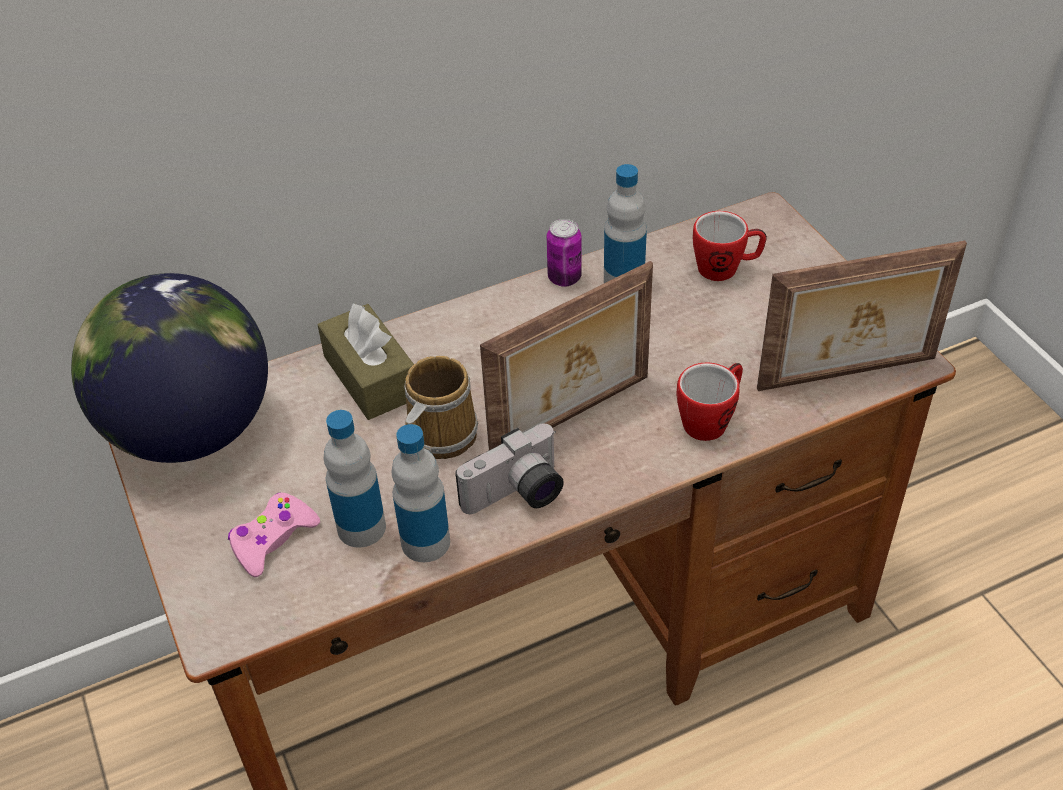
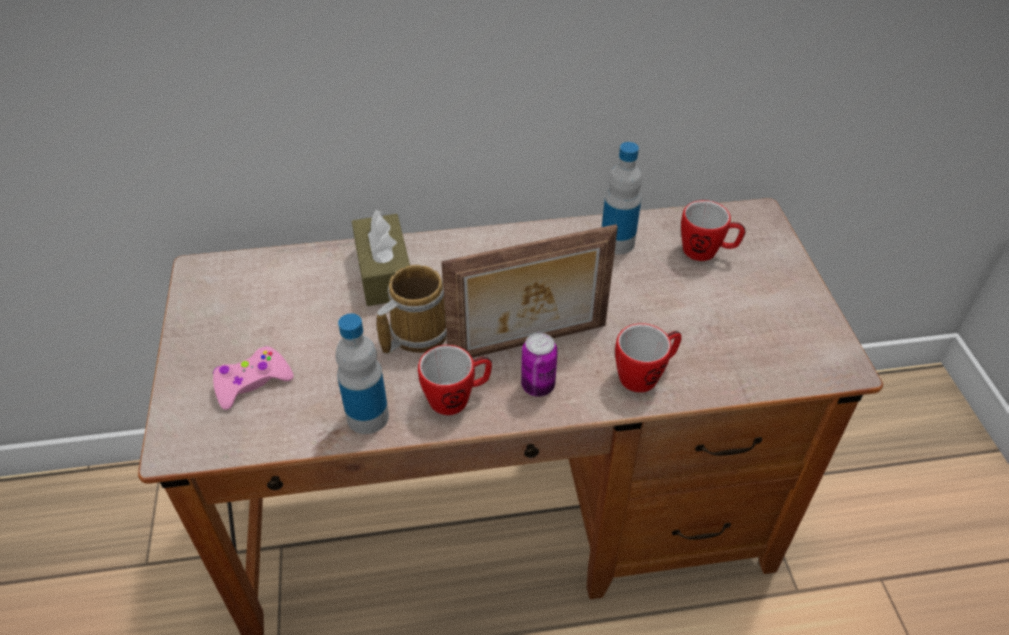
camera: 15 degrees right, 0 degrees up
globe [71,273,268,463] -> none
bottle [324,410,386,548] -> none
camera [455,423,564,514] -> mug [418,345,492,415]
can [547,219,582,287] -> can moved to [521,333,558,397]
picture frame [757,241,967,391] -> none

